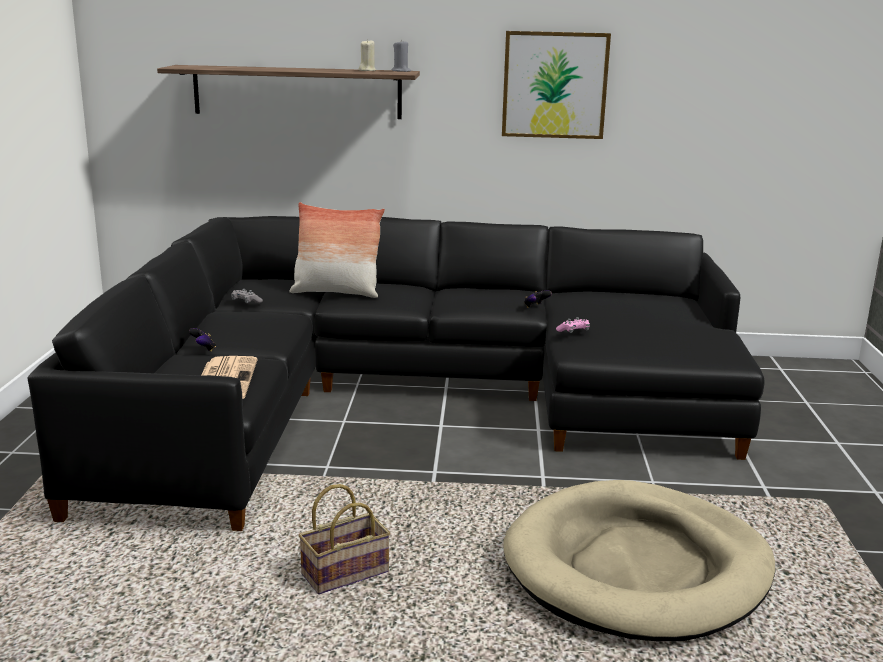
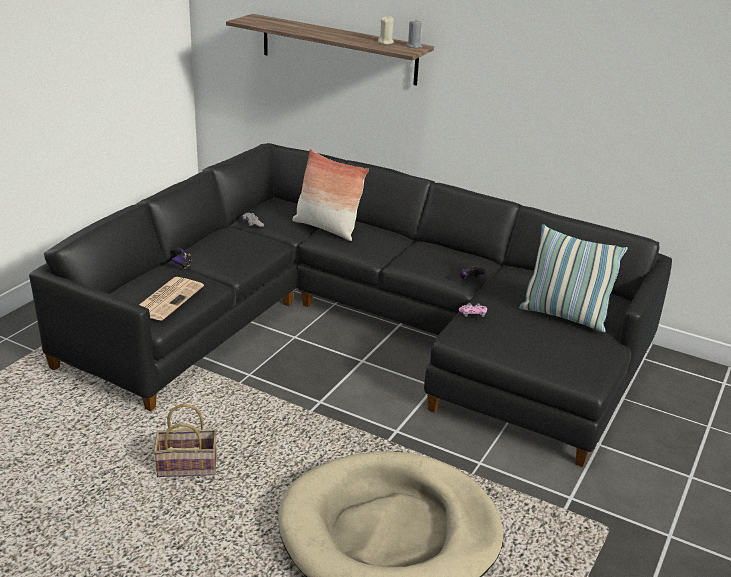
camera: 25 degrees right, 10 degrees up
picture [502,31,611,139] -> none
none -> pillow [519,224,628,332]

